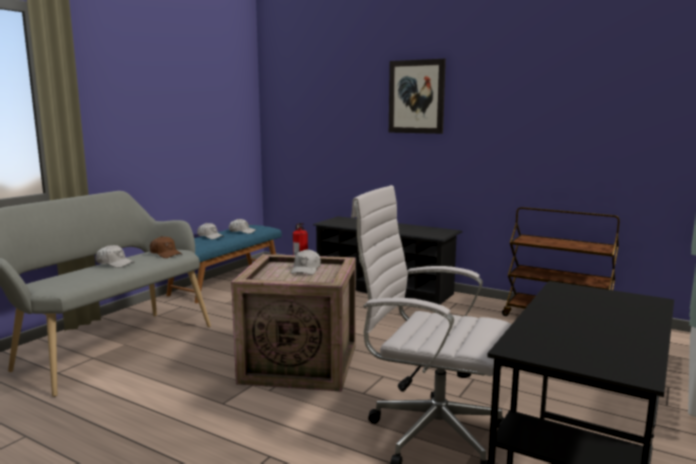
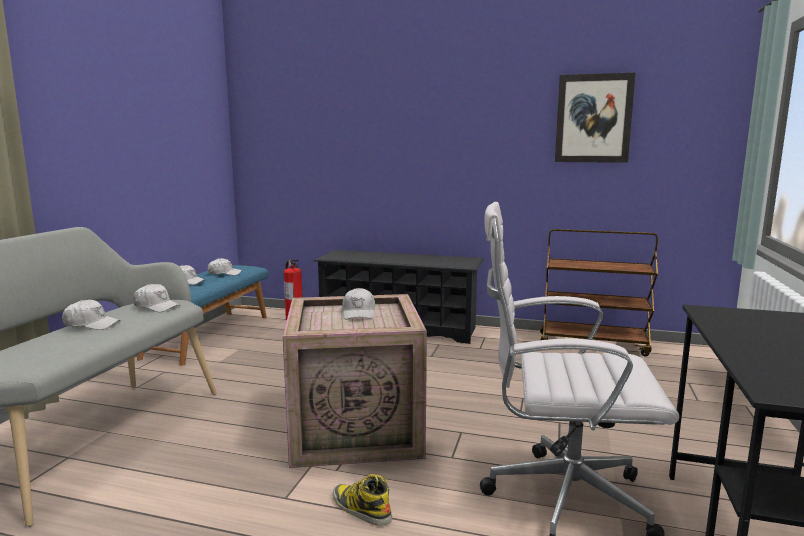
camera: 15 degrees left, 0 degrees up
brown cap [150,236,182,258] -> white cap [133,284,181,312]
picture [389,59,446,134] -> picture moved to [555,72,636,163]
none -> boot [332,474,392,526]

